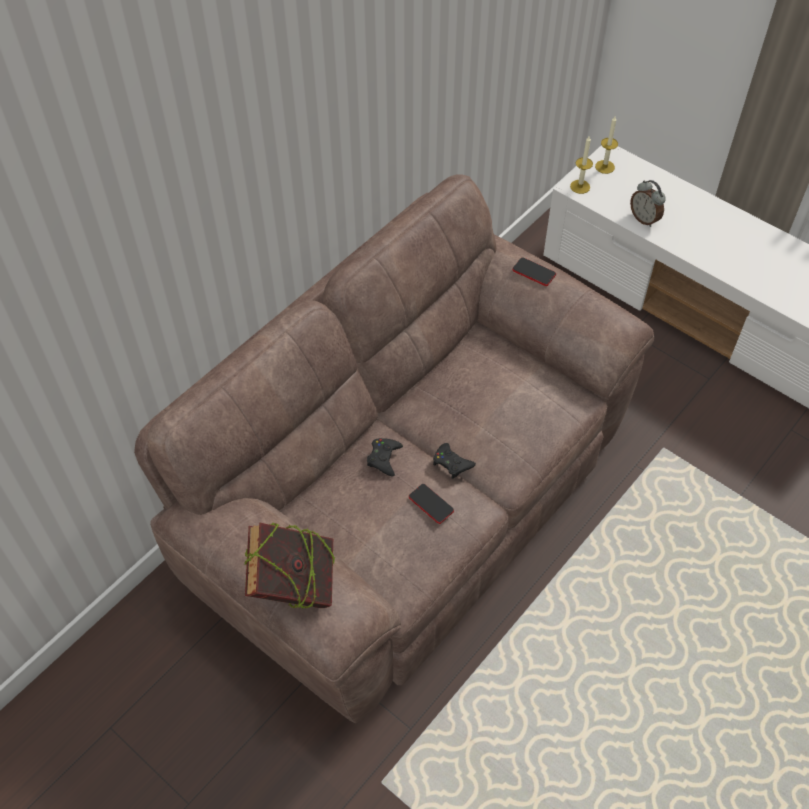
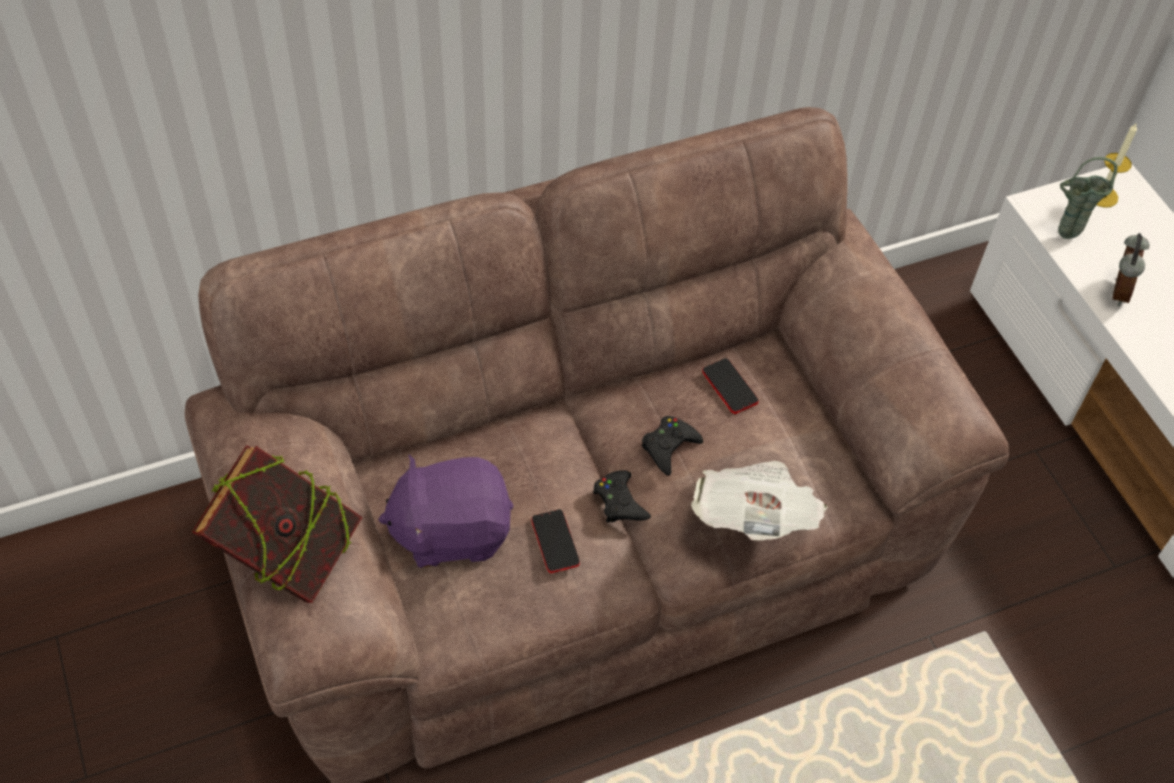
camera: 25 degrees right, 0 degrees up
black game controller [367,438,403,476] -> black game controller moved to [642,416,703,476]
phone [512,257,556,286] -> phone moved to [702,358,759,414]
candle [570,137,593,194] -> none
alarm clock [630,180,666,227] -> alarm clock turned 150 degrees counterclockwise [1112,233,1150,306]
none -> purple plush toy [378,455,513,568]
none -> newspaper [691,460,828,541]
none -> green vase [1058,157,1118,239]

